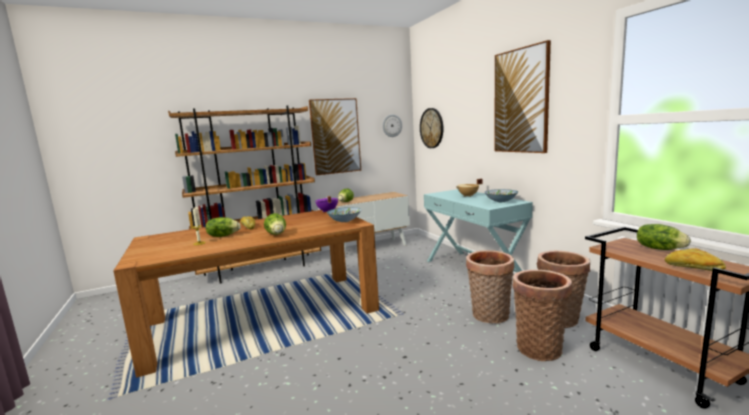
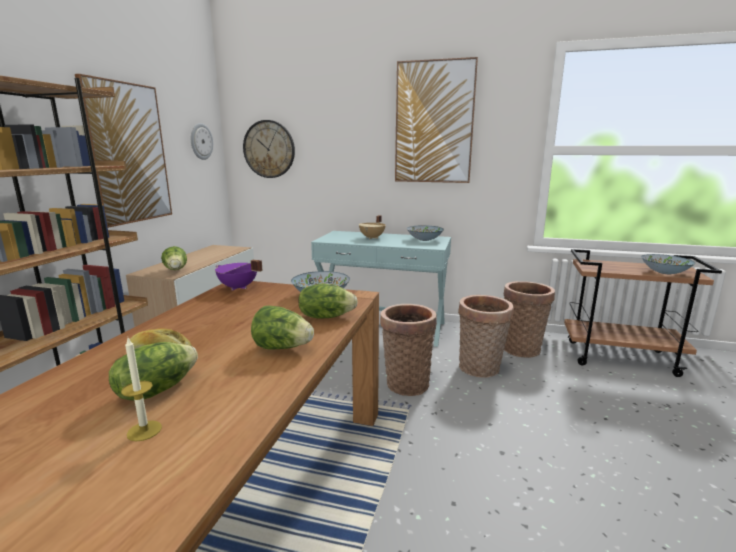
camera: 50 degrees left, 5 degrees up
basket [513,270,572,361] -> basket moved to [380,304,437,396]
lettuce [637,224,691,250] -> lettuce moved to [299,284,358,319]
bread [665,248,726,271] -> bowl [641,254,696,274]

